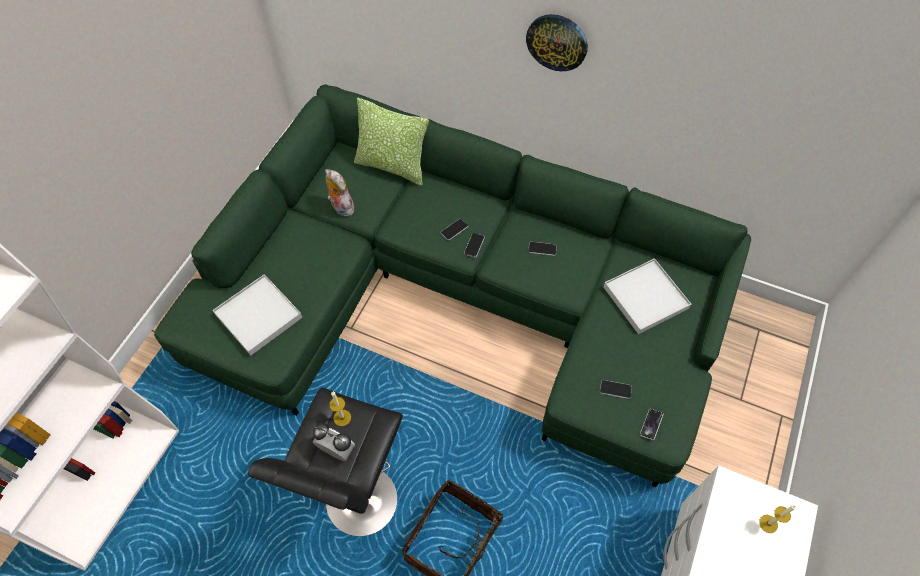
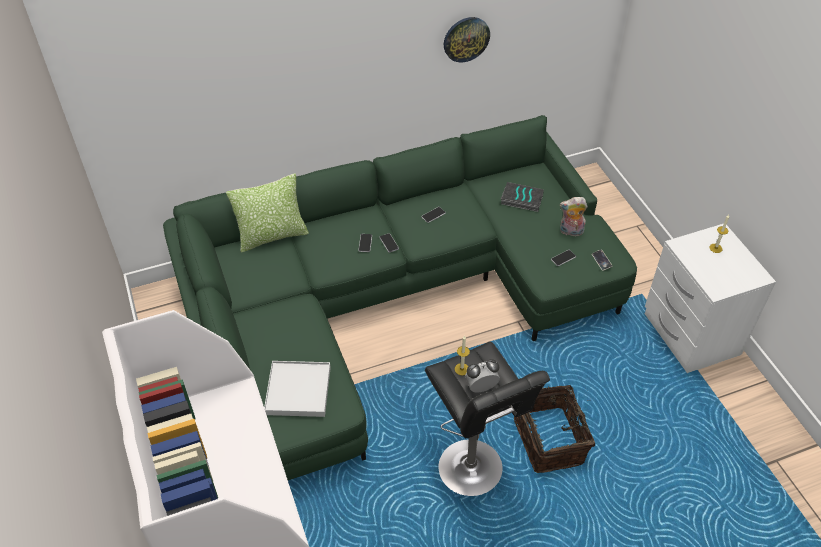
camera: 45 degrees left, 10 degrees down
plush toy [325,169,354,217] -> plush toy moved to [560,197,588,237]
wall clock [526,14,588,71] -> wall clock moved to [444,17,490,62]
white tray [603,258,691,334] -> book [501,182,544,212]

